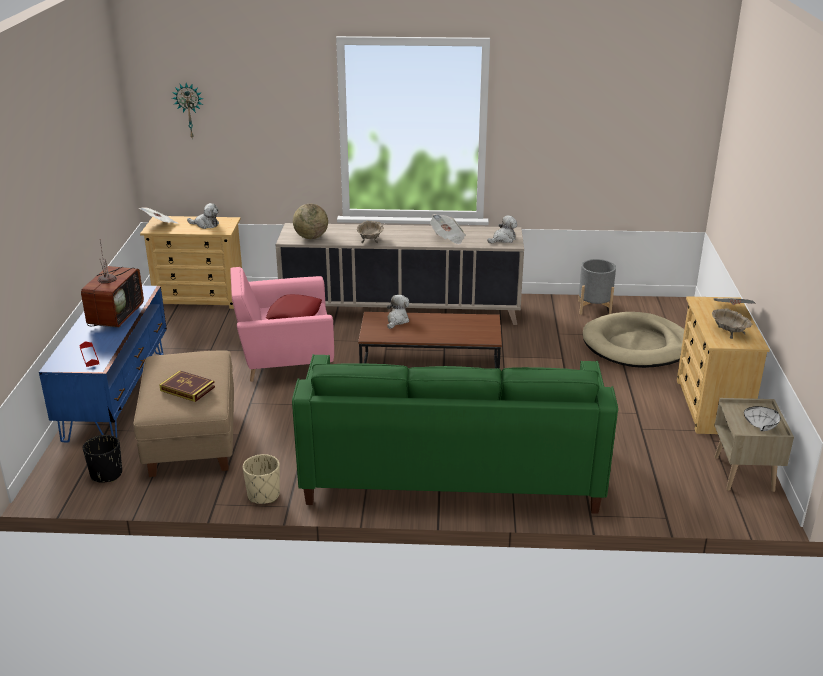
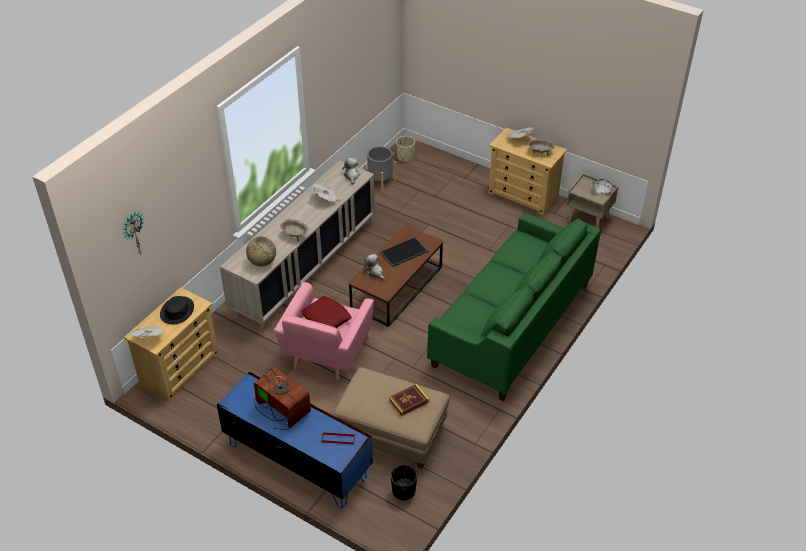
camera: 60 degrees left, 15 degrees up
plush toy [187,203,219,229] -> black hat [160,296,194,324]
beige planter [243,454,280,504] -> beige planter moved to [396,136,415,162]
beige dog bed [583,312,684,368] -> none
none -> tray [380,237,428,267]

